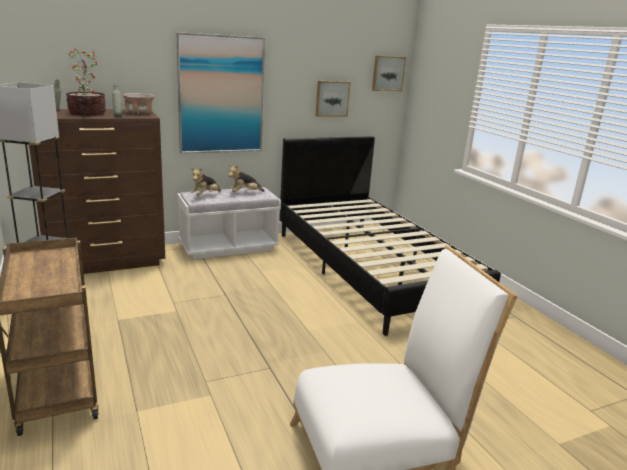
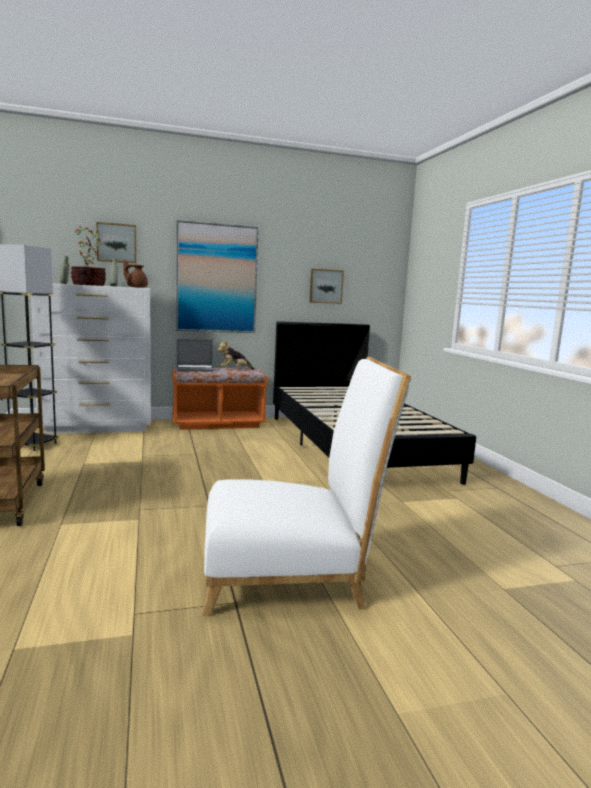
camera: 10 degrees right, 10 degrees down
brown dresser [29,109,165,274] -> white dresser [31,284,151,434]
beige bowl [123,93,154,114] -> brown teapot [123,260,148,288]
white bench [177,187,281,259] -> orange bench [172,368,268,430]
plush toy [190,168,221,196] -> laptop [177,339,214,372]
picture [372,55,406,91] -> picture moved to [96,222,136,263]

